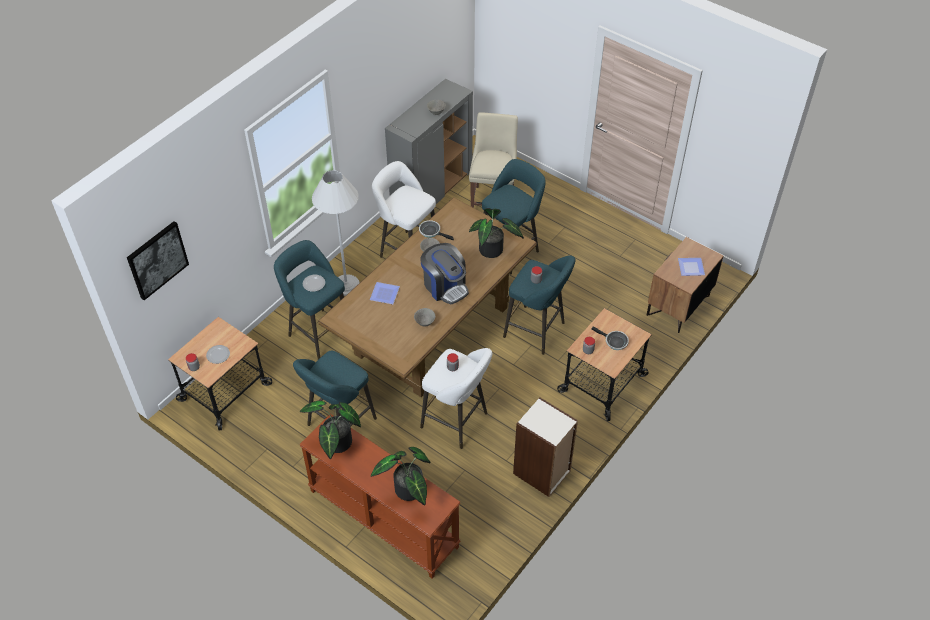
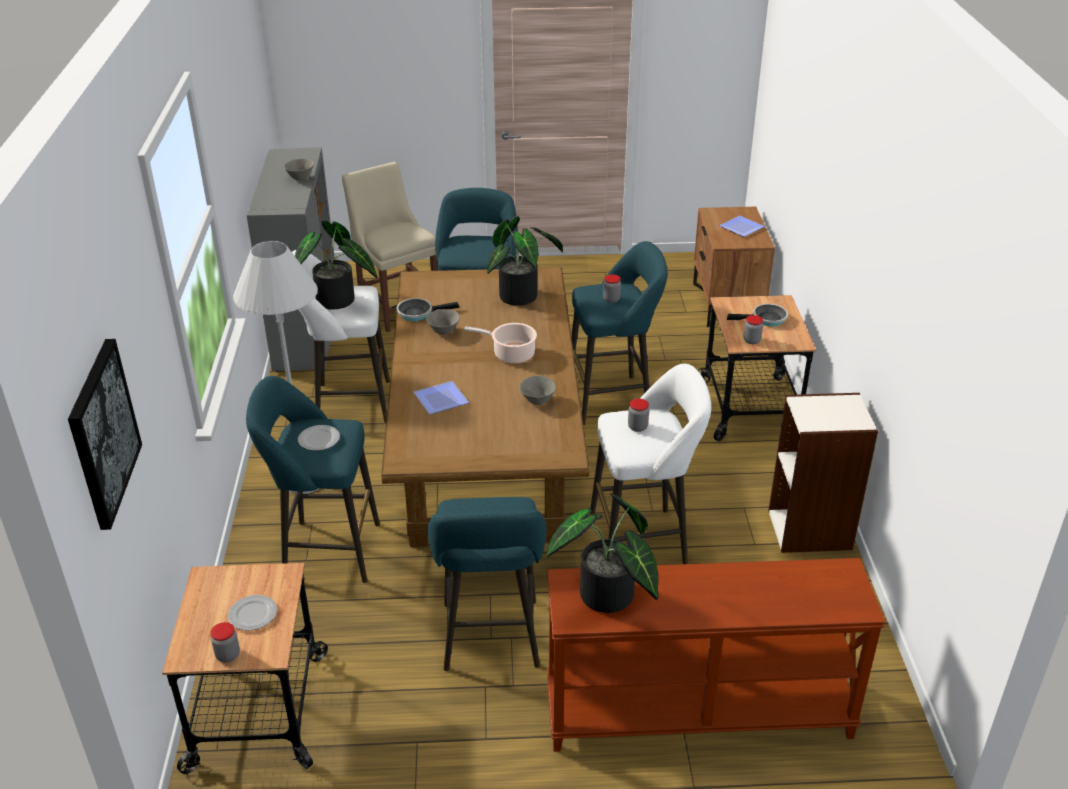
camera: 40 degrees left, 15 degrees down
potted plant [371,447,431,505] -> potted plant moved to [295,220,377,310]
coffee machine [420,243,469,304] -> cooking pot [464,323,537,364]

